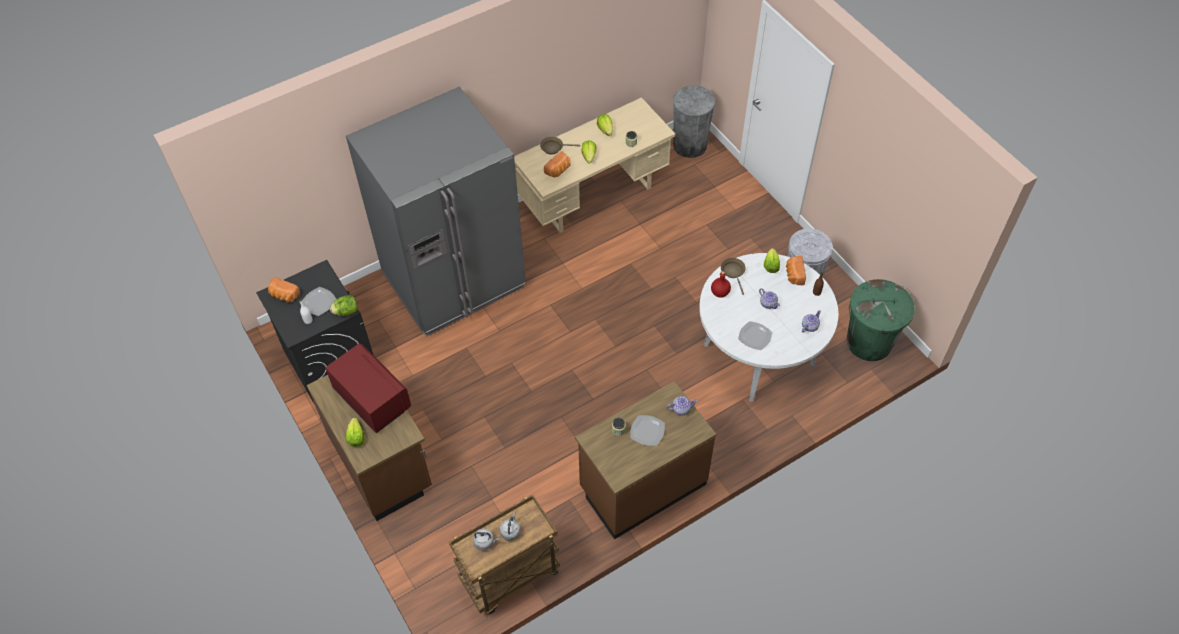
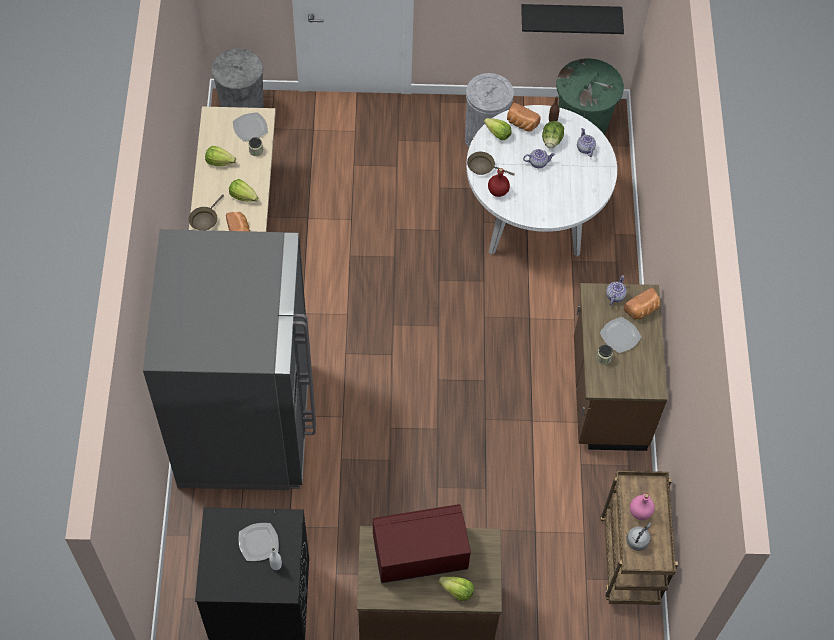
camera: 60 degrees left, 5 degrees up
bread [268,277,301,302] -> bread moved to [624,288,660,320]
lettuce [330,295,358,316] -> lettuce moved to [542,121,564,148]
grey kettle [500,512,521,541] -> pink bottle [630,493,655,520]
plate [738,321,772,350] -> plate moved to [233,112,268,141]
none -> black shelf [521,4,624,34]

